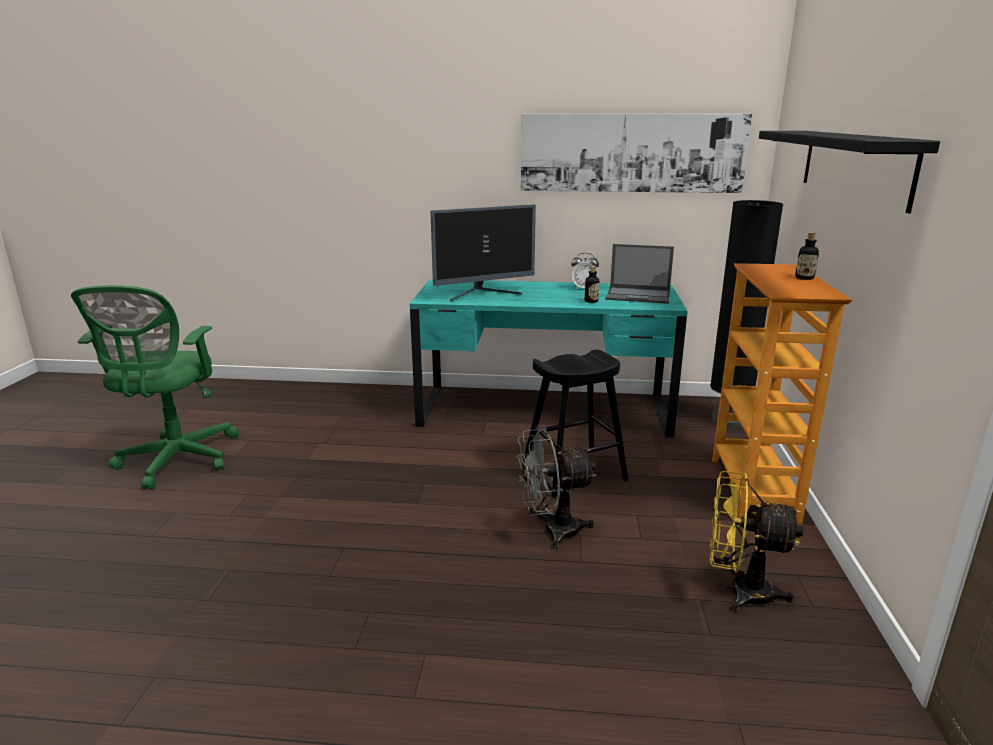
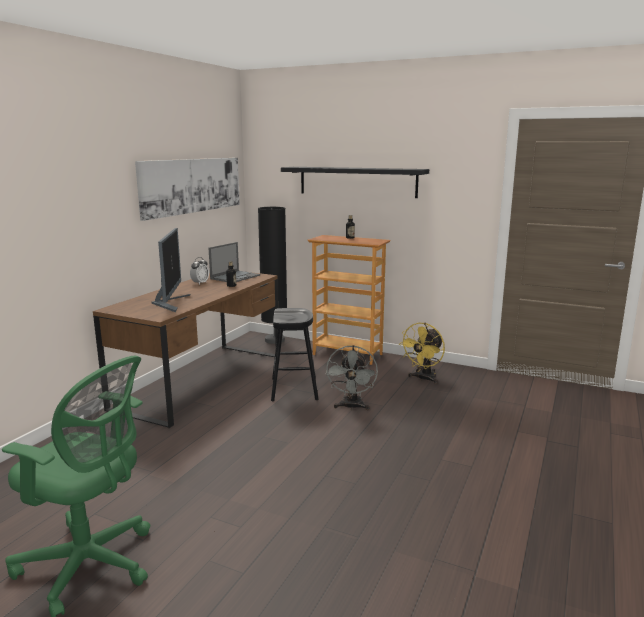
camera: 70 degrees left, 5 degrees down
turquoise desk [410,279,688,438] -> brown desk [93,272,278,428]

